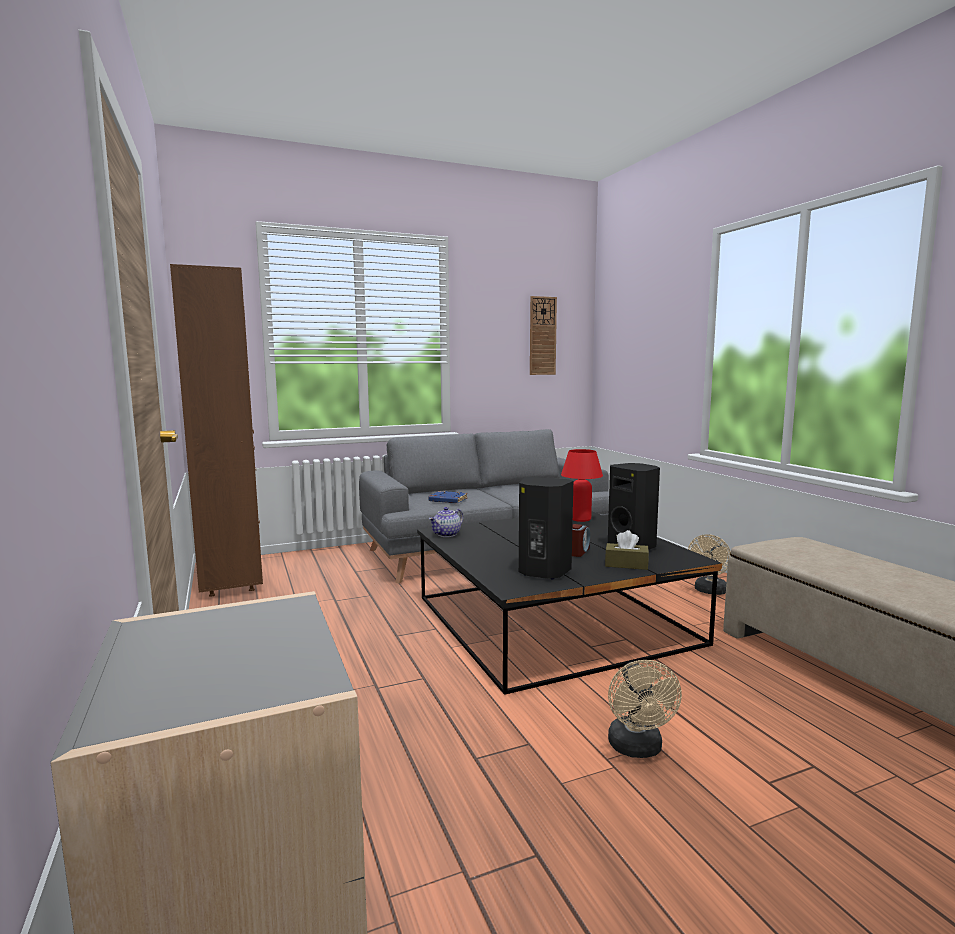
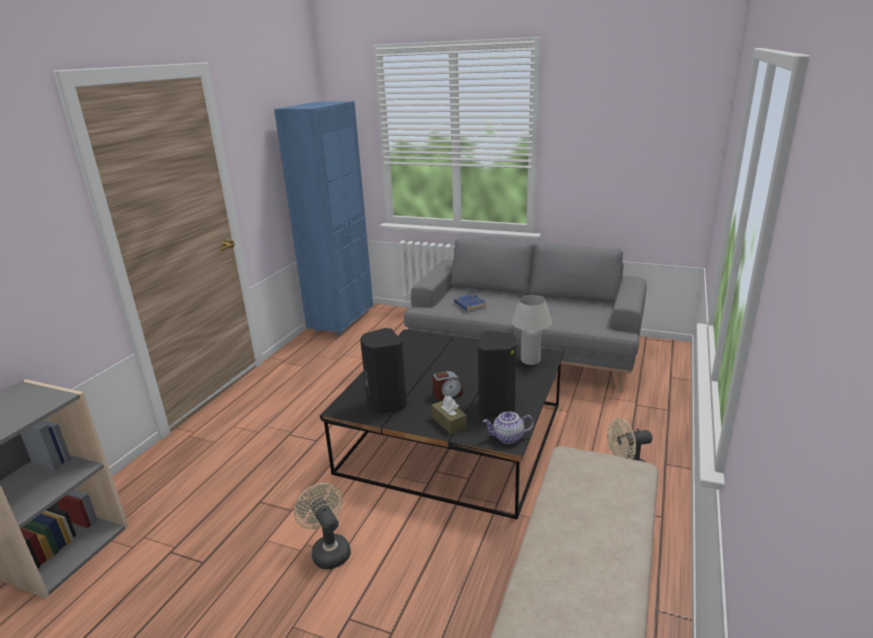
camera: 45 degrees right, 15 degrees up
brown cabinet [170,264,263,597] -> blue cabinet [274,101,373,335]
teapot [429,507,463,537] -> teapot moved to [483,411,534,444]
wall clock [530,296,557,375] -> none
red table lamp [561,449,603,522] -> white table lamp [511,295,552,365]
beige fan [608,660,682,758] -> beige fan turned 105 degrees clockwise [294,483,351,569]

